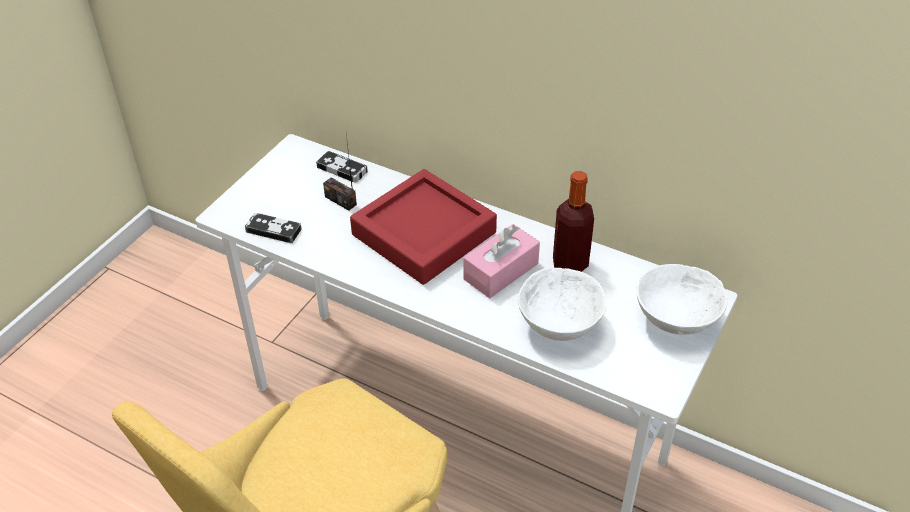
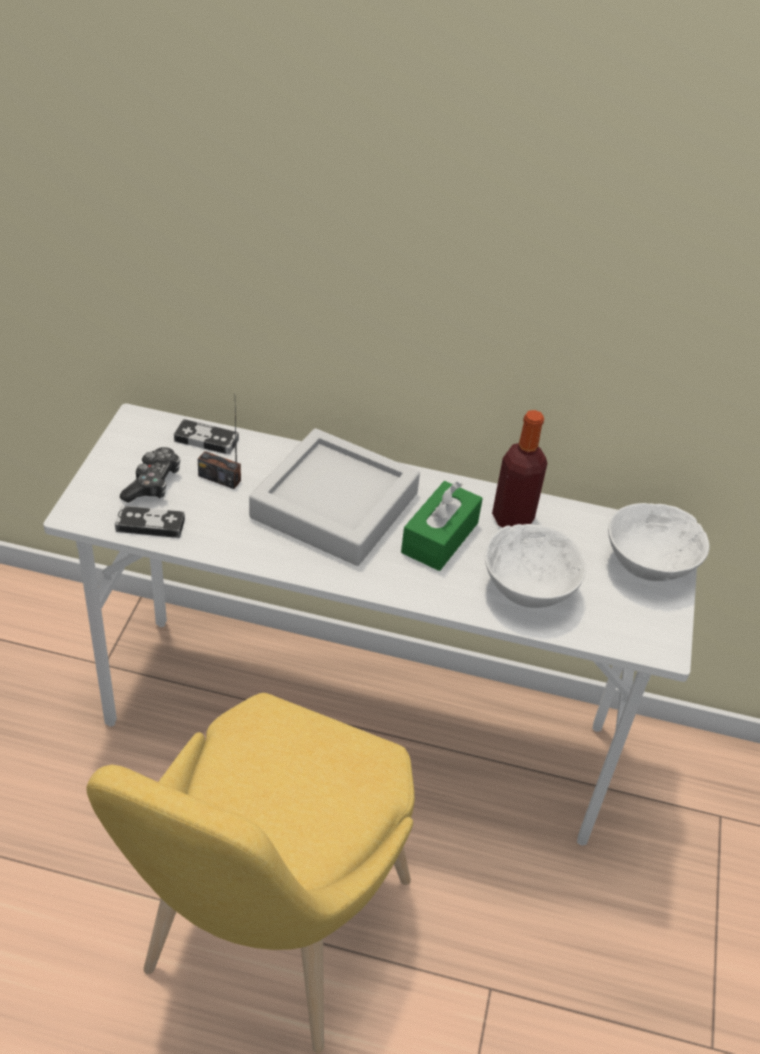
camera: 20 degrees left, 0 degrees up
red tray [350,169,497,285] -> grey tray [249,428,420,566]
pink tissue box [463,224,540,298] -> green tissue box [401,481,483,571]
none -> game controller [120,447,180,503]

